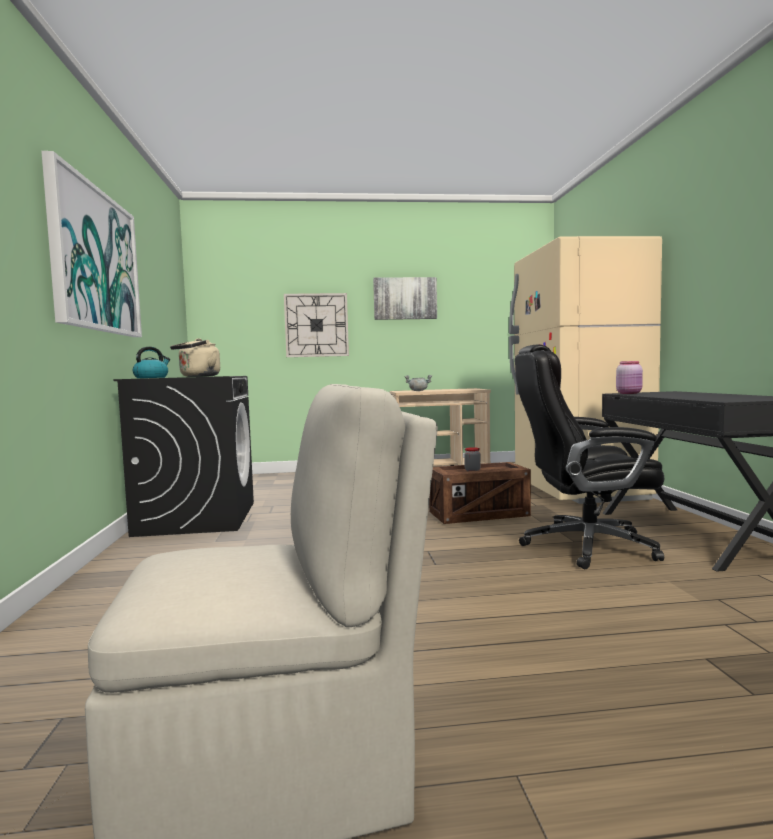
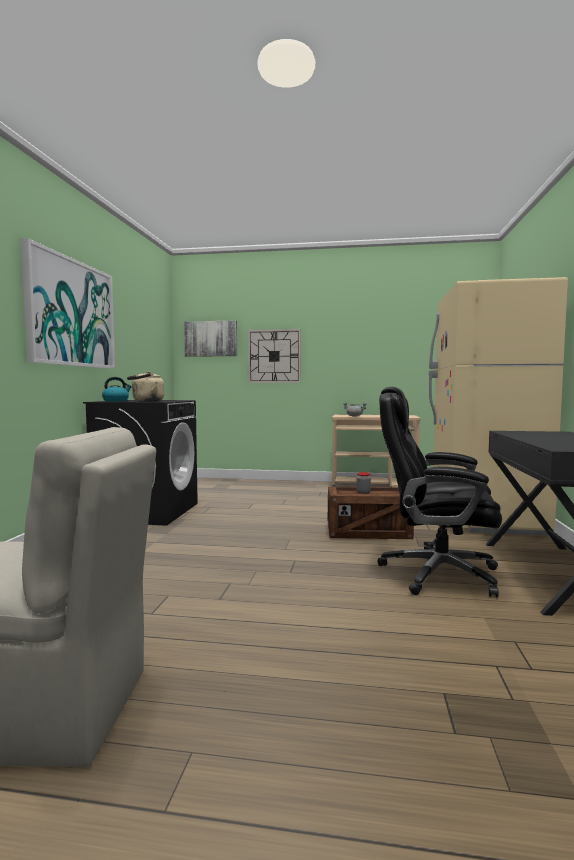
camera: 15 degrees right, 0 degrees up
picture [373,277,437,320] -> picture moved to [184,320,237,357]
pink jar [616,361,643,394] -> none

